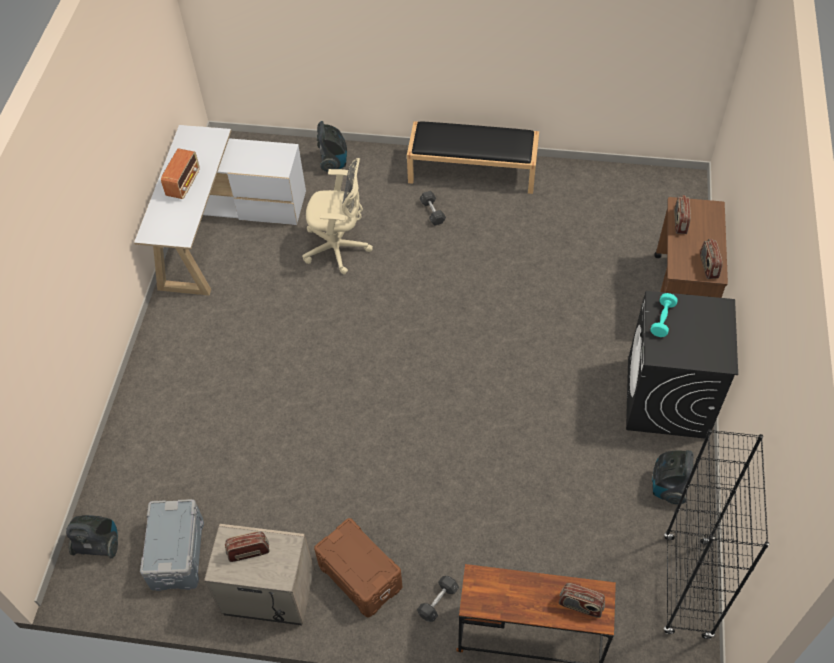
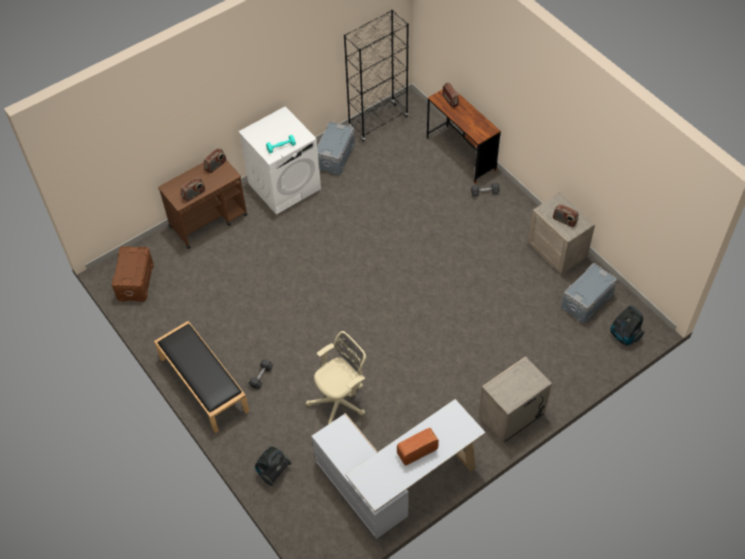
camera: 135 degrees left, 0 degrees up
beige office chair [302,158,373,275] -> beige office chair turned 90 degrees clockwise [305,331,366,424]
brown storage box [314,518,402,617] -> brown storage box moved to [112,246,154,302]
black washing machine [626,291,738,439] -> white washing machine [238,106,321,215]
vacuum cleaner [652,450,694,504] -> grey storage box [317,121,355,175]
none -> beige nightstand [478,356,552,443]

